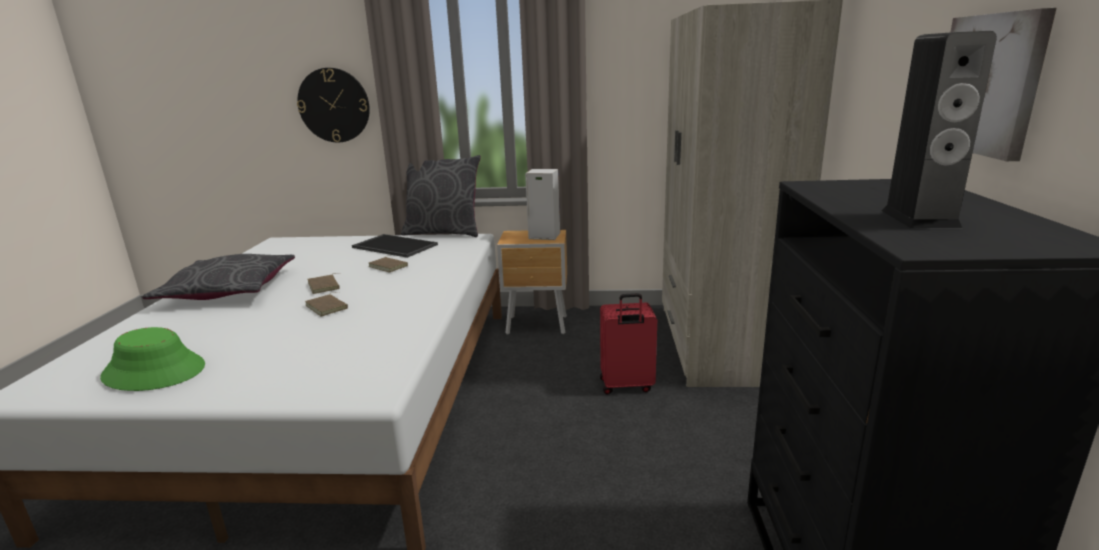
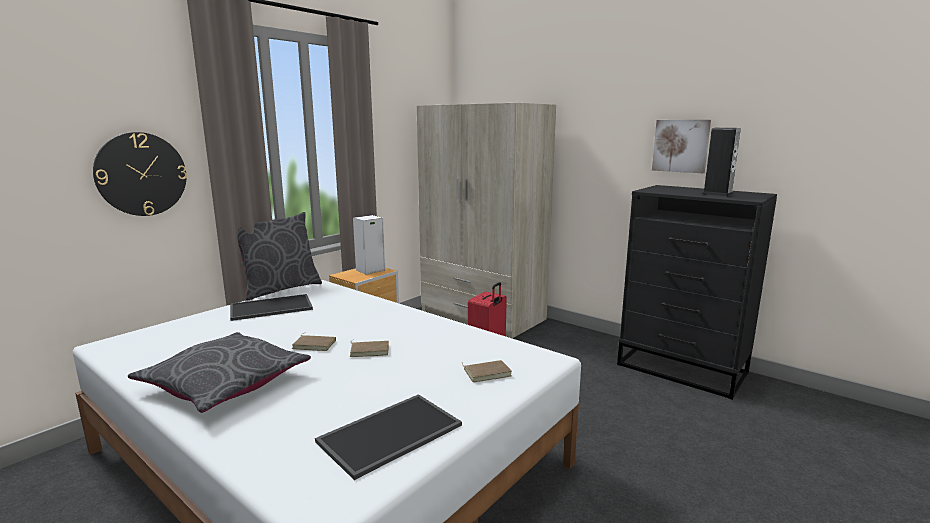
camera: 55 degrees left, 5 degrees down
green hat [100,327,205,391] -> tray [315,394,462,480]
brown book [369,255,408,272] -> brown book moved to [462,360,512,382]

